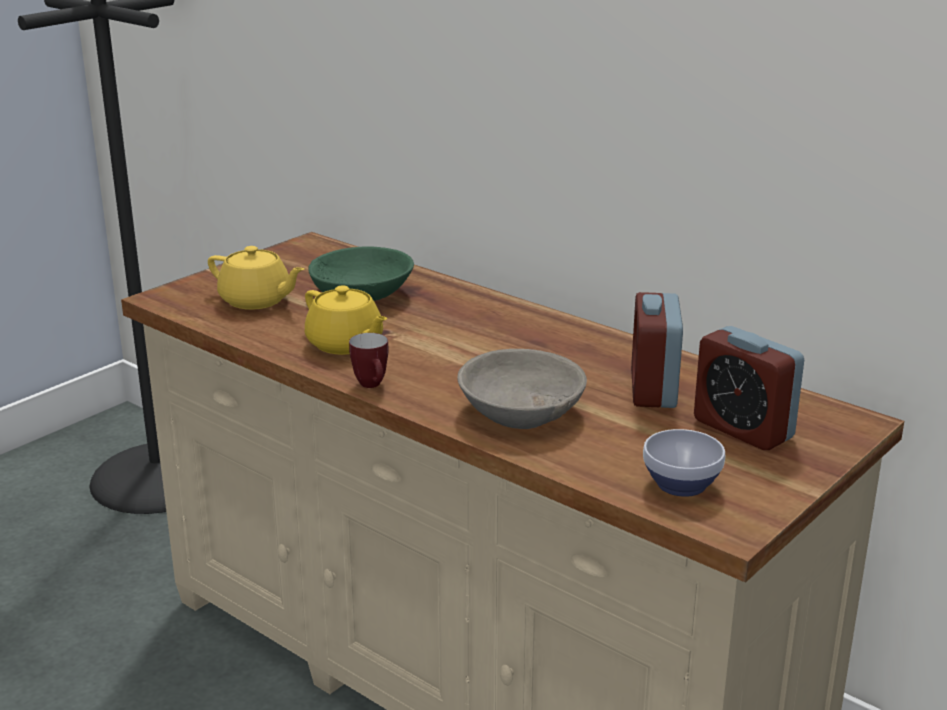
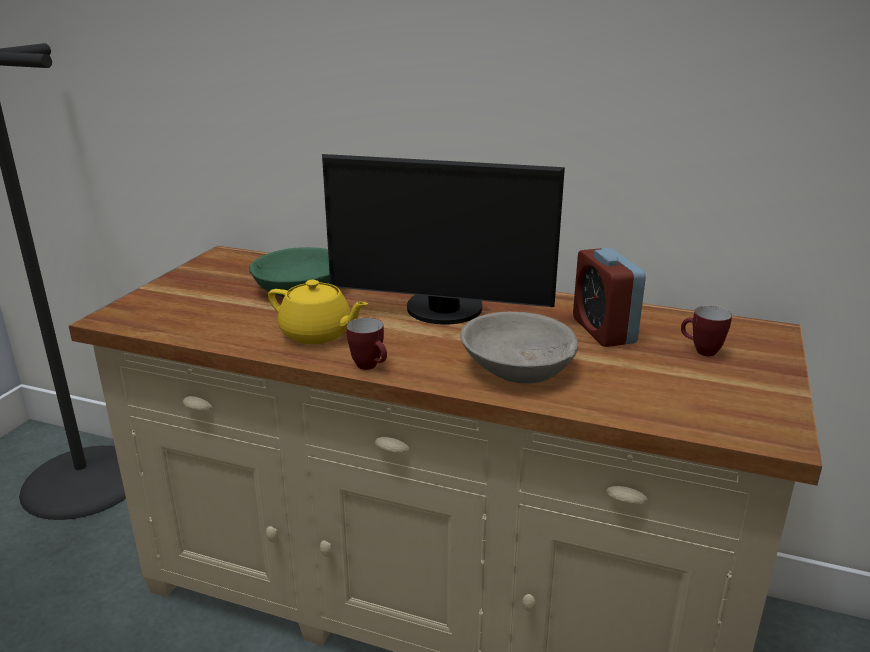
camera: 20 degrees left, 0 degrees up
yellow teapot [208,246,304,310] -> none
bowl [643,429,725,497] -> none
alarm clock [694,326,804,450] -> mug [681,306,732,356]
none -> monitor [322,154,565,325]

